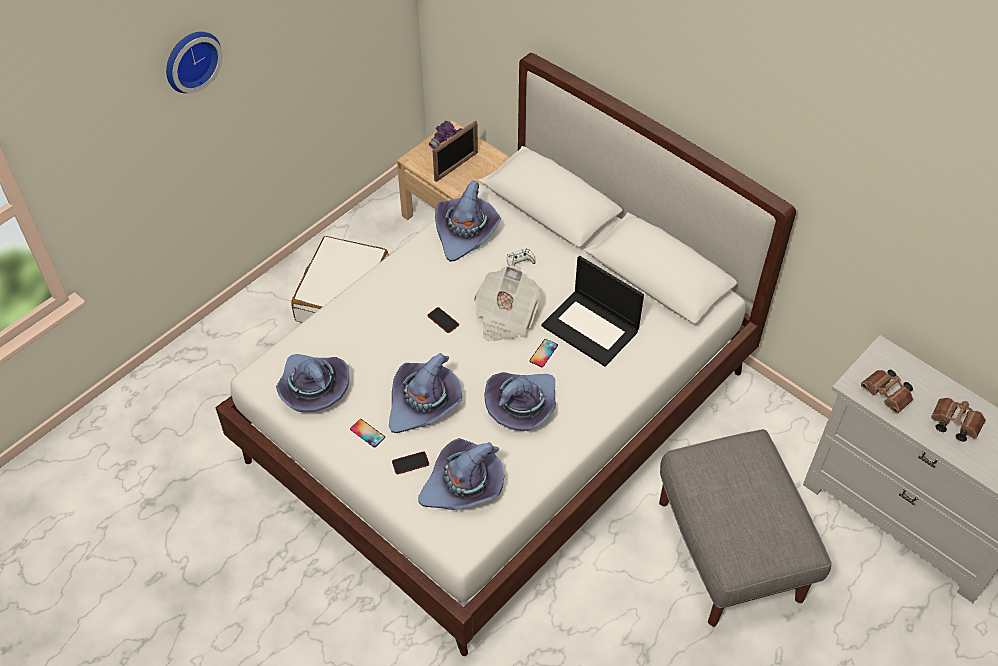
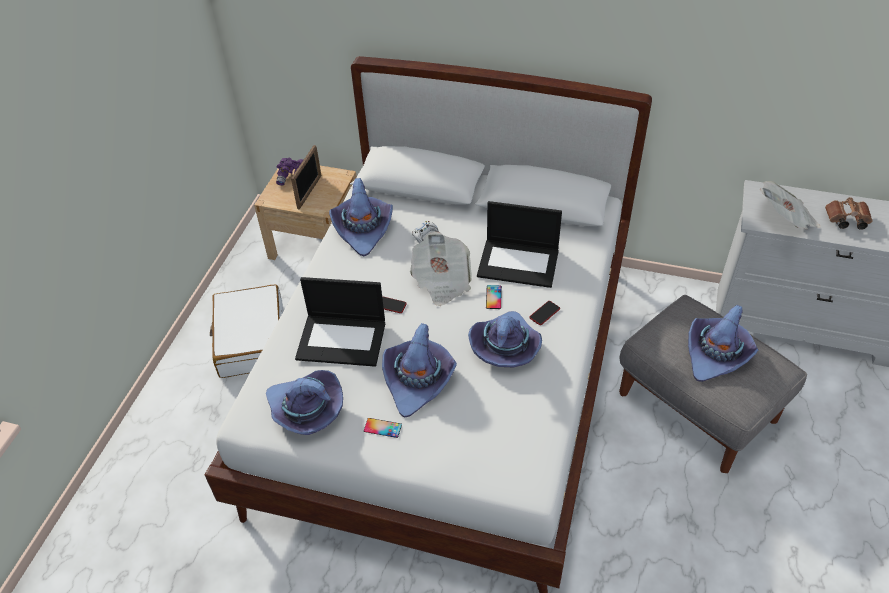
camera: 25 degrees left, 5 degrees down
wall clock [166,32,223,93] -> none
phone [392,452,429,474] -> phone moved to [529,301,560,325]
purple hat [418,438,504,510] -> purple hat moved to [688,305,759,382]
brown binoculars [861,370,913,414] -> newspaper [760,181,821,229]
none -> laptop [295,277,385,367]

